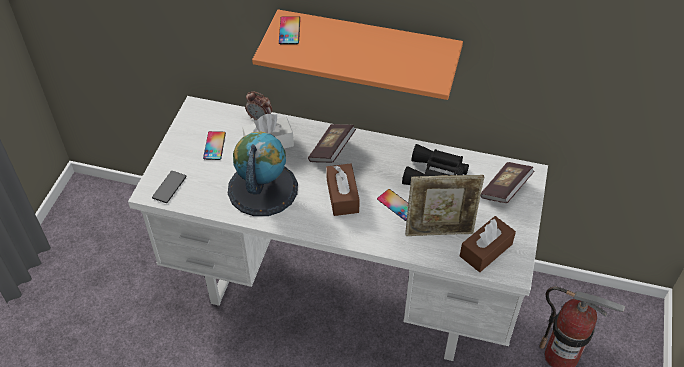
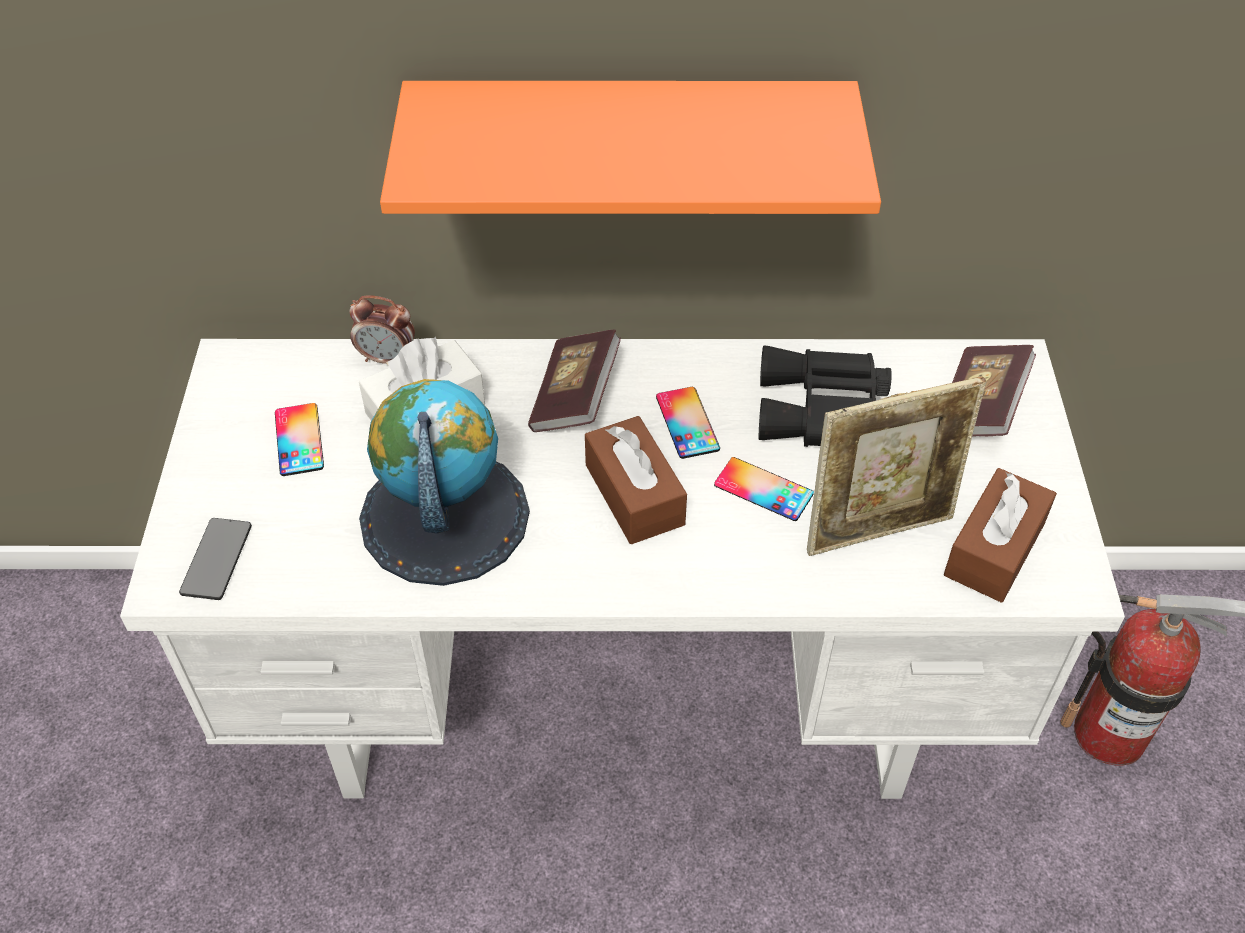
camera: 15 degrees left, 0 degrees up
phone [279,16,300,44] -> phone moved to [656,387,720,459]

